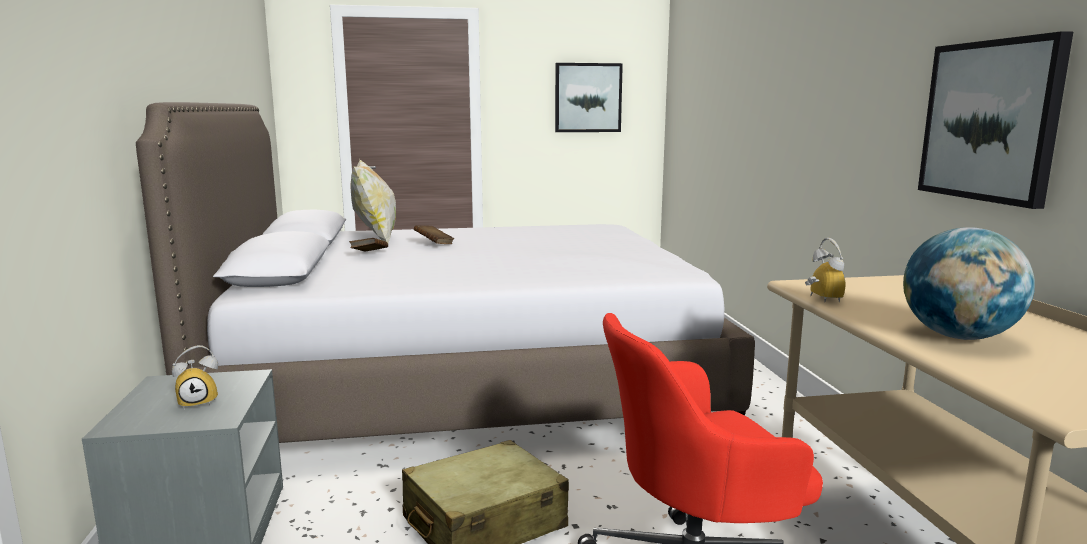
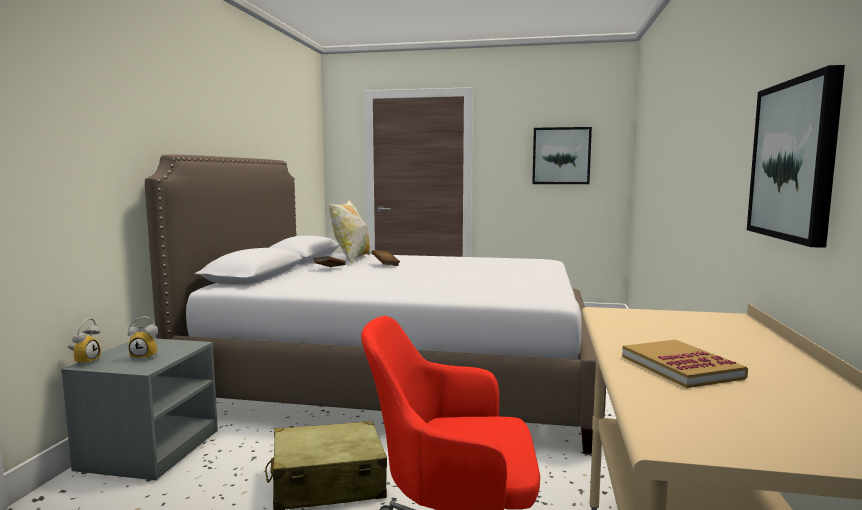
camera: 20 degrees right, 5 degrees down
alarm clock [805,238,846,302] -> alarm clock moved to [68,318,101,365]
globe [903,227,1035,340] -> book [622,340,748,388]

